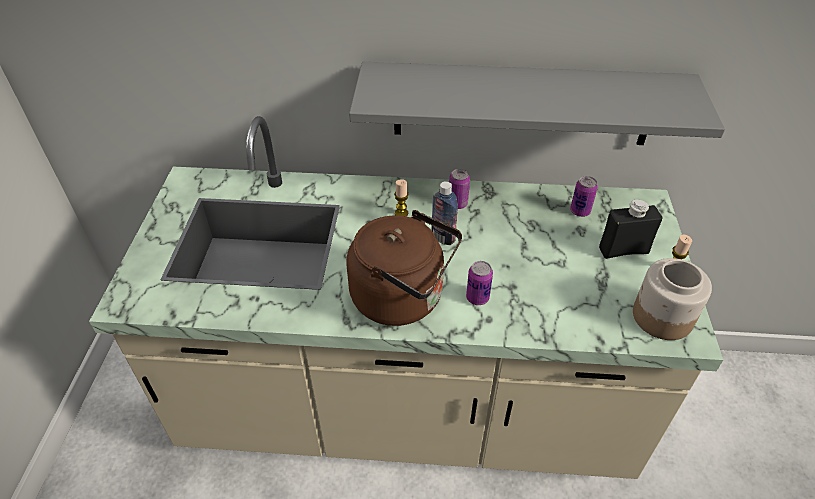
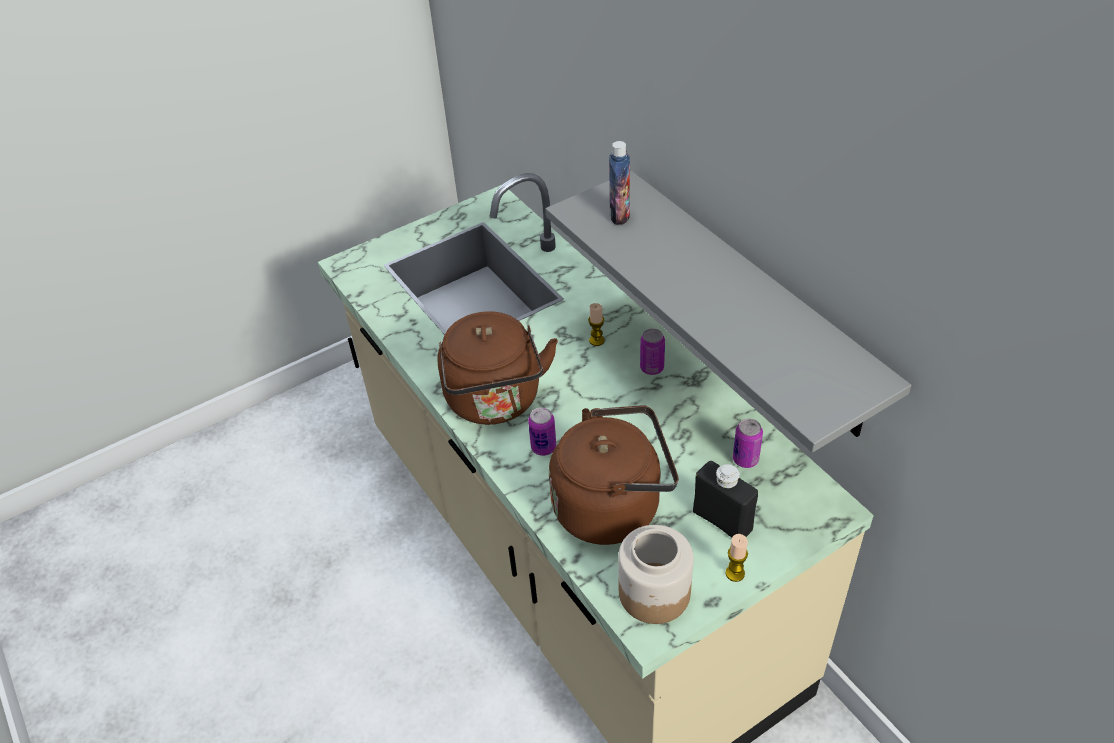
camera: 55 degrees right, 0 degrees up
bottle [432,181,458,245] -> bottle moved to [609,141,630,225]
none -> brown kettle [549,405,678,545]

